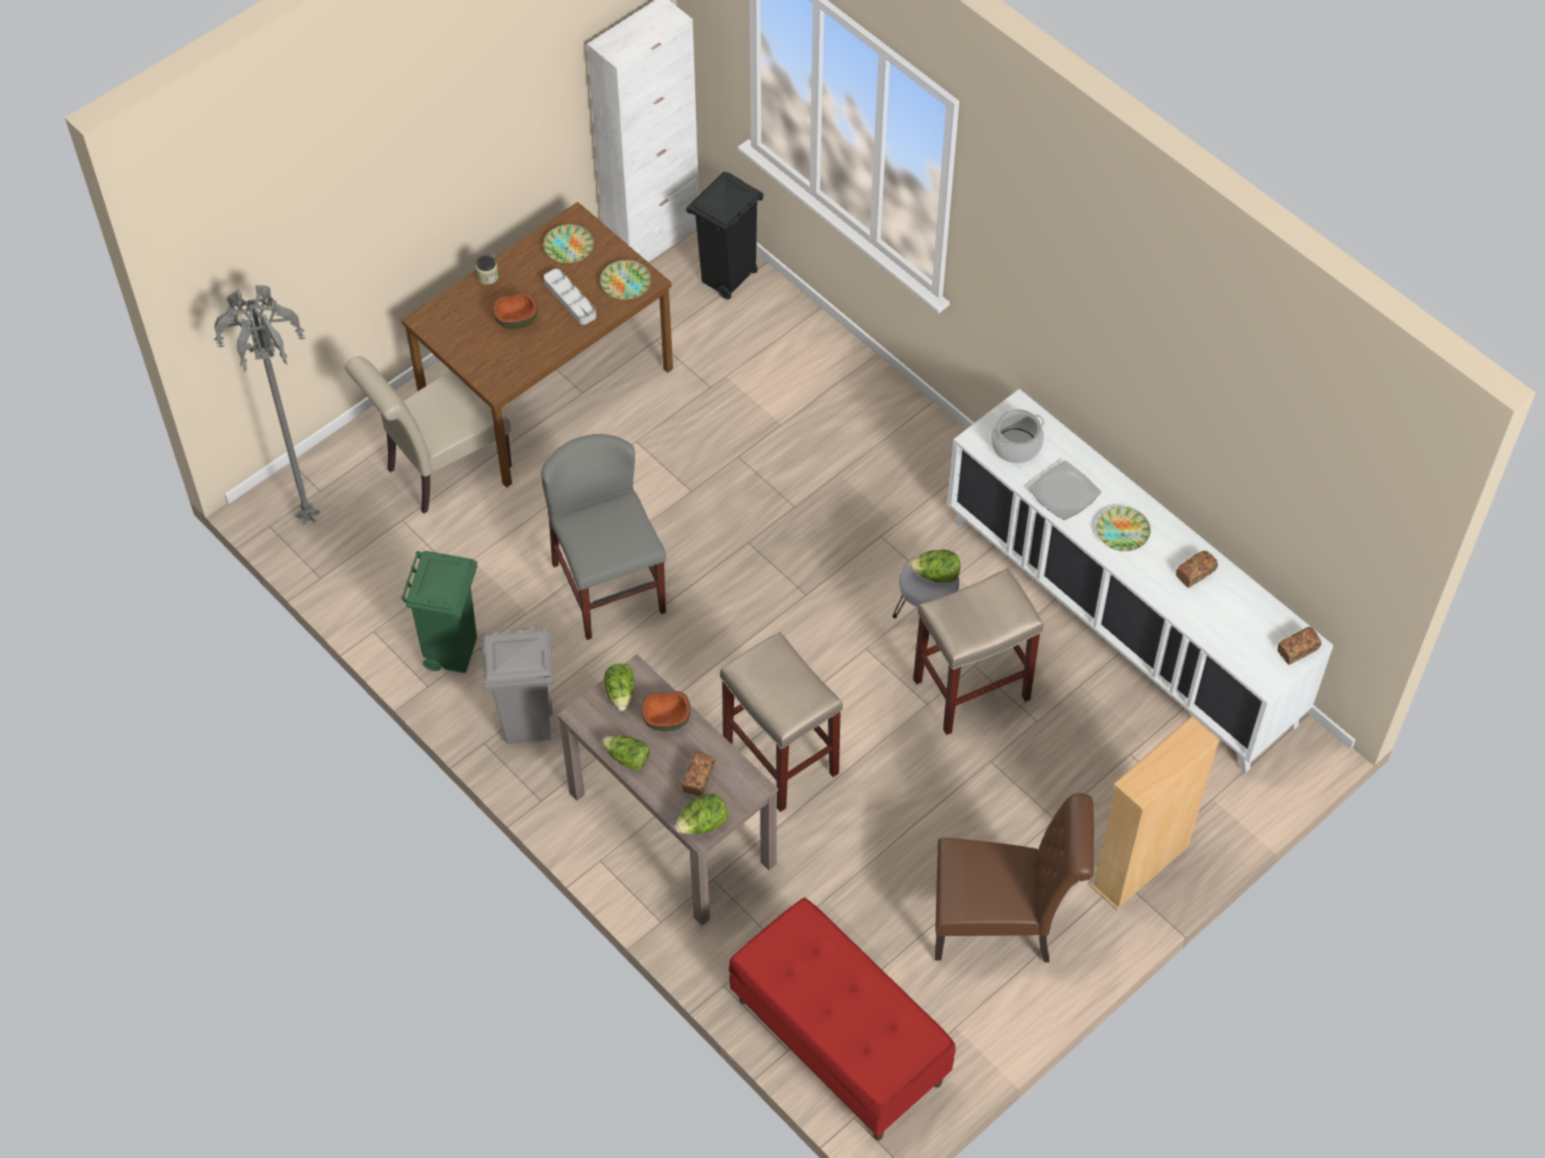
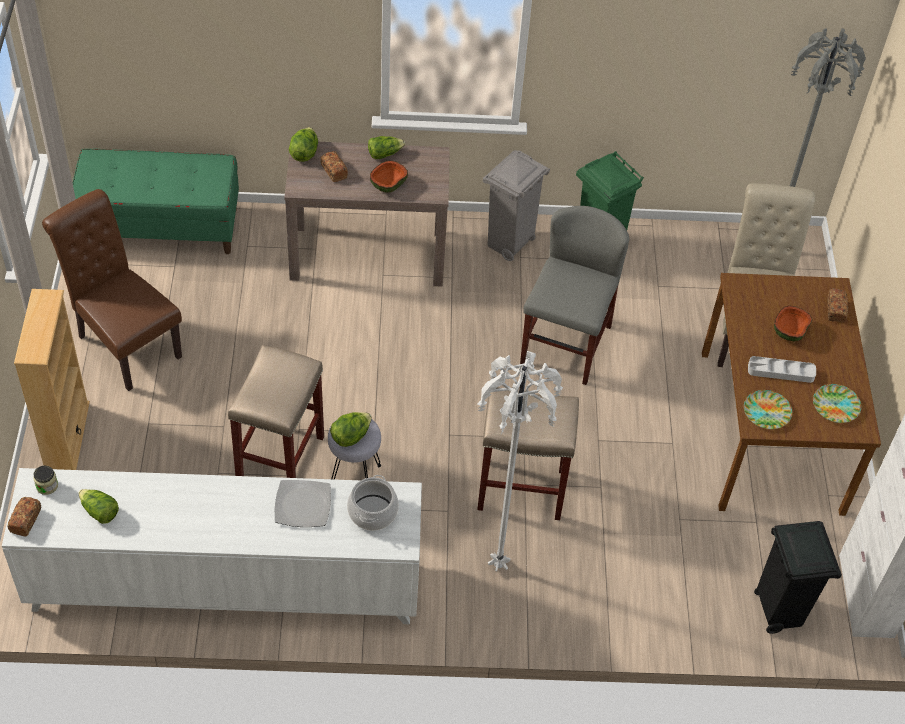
camera: 130 degrees right, 5 degrees down
jar [476,255,499,285] -> jar moved to [33,466,58,495]
grey chair [541,434,666,640] -> grey chair turned 90 degrees counterclockwise [520,206,629,385]
lettuce [604,663,635,711] -> lettuce moved to [78,489,119,524]
beige stool [720,632,843,812] -> beige stool moved to [477,387,579,520]
red bench [729,897,956,1140] -> green bench [73,149,239,254]
brown chair [935,793,1094,963] -> brown chair turned 90 degrees clockwise [42,189,182,391]
plate [1096,506,1151,551] -> none
bread [1176,551,1218,588] -> bread moved to [827,288,848,323]
none -> white floor lamp [478,351,563,572]

